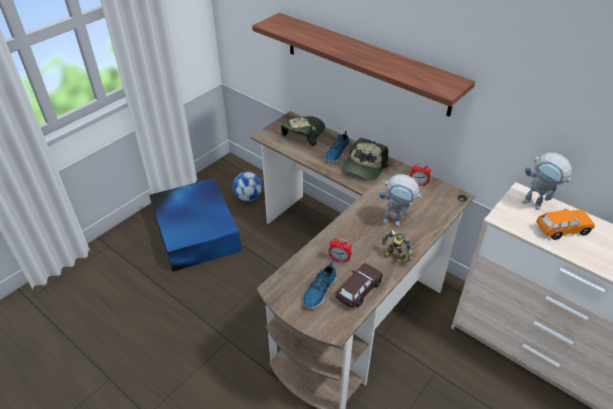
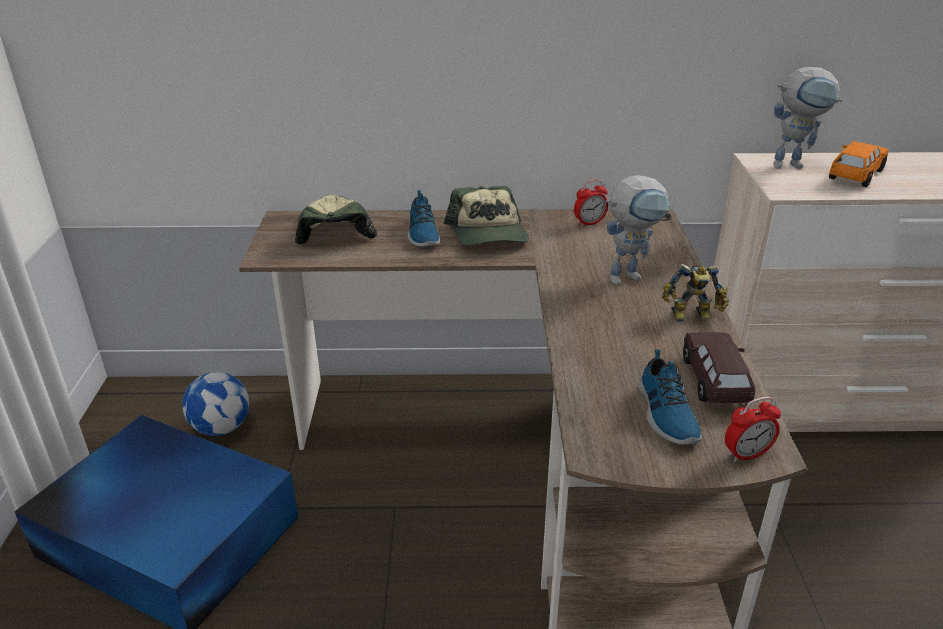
camera: 40 degrees left, 10 degrees down
shelf [252,13,475,117] -> none
alarm clock [329,238,352,263] -> alarm clock moved to [725,397,781,463]

